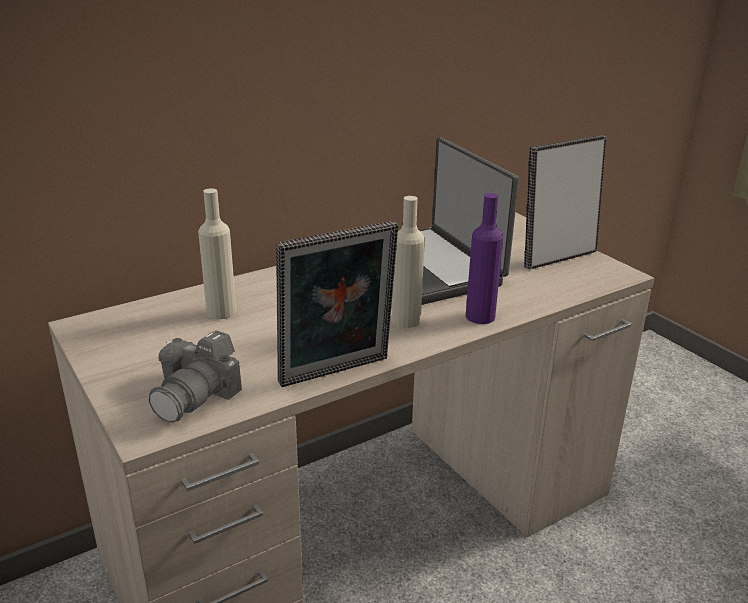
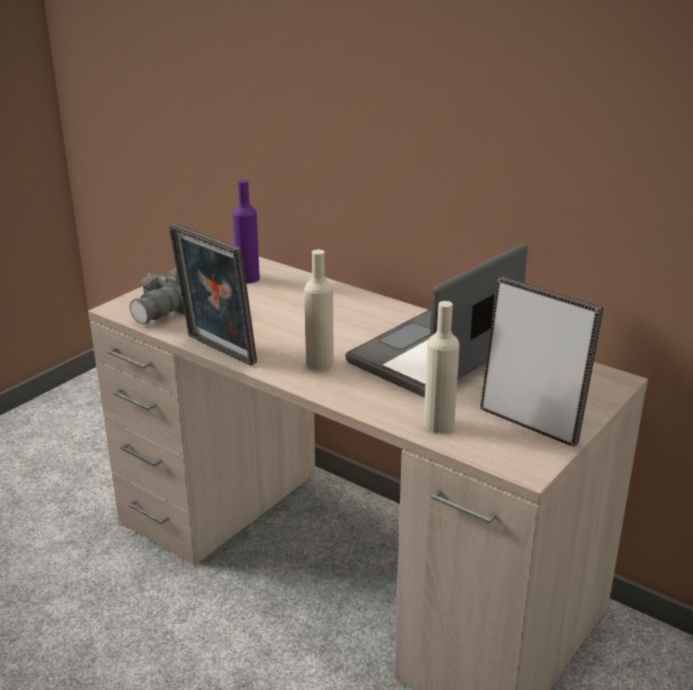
camera: 70 degrees right, 0 degrees up
camera [149,331,242,423] -> camera turned 60 degrees counterclockwise [130,269,185,324]
beige bottle [198,188,236,319] -> beige bottle moved to [424,301,460,433]
purple bottle [466,193,503,324] -> purple bottle moved to [233,180,260,283]

